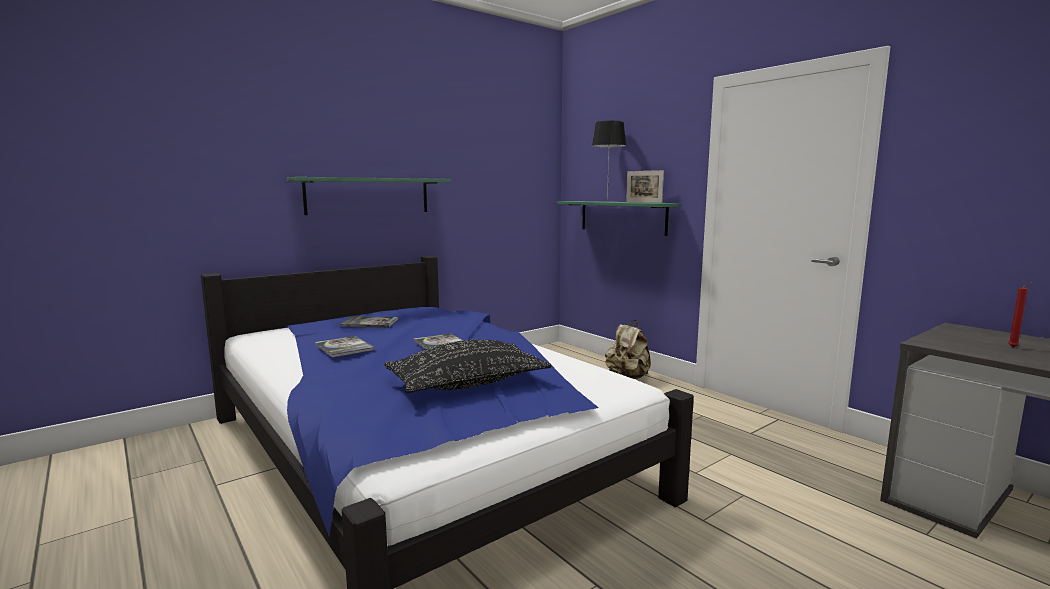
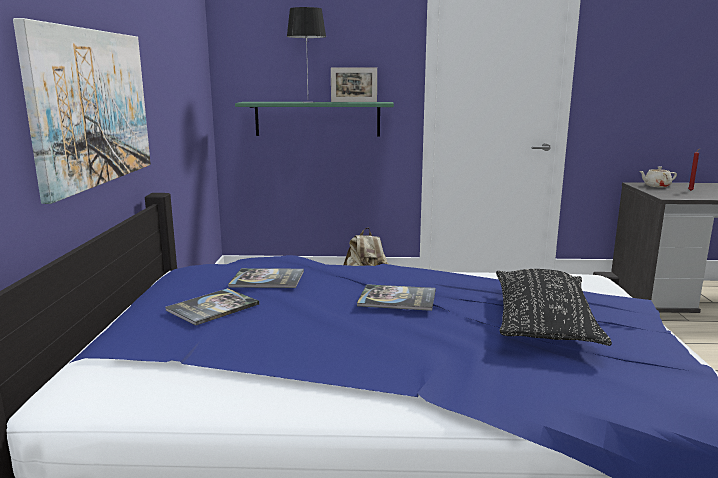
camera: 50 degrees left, 5 degrees up
green shelf [287,177,451,215] -> picture [13,18,151,204]
book [315,336,375,357] -> book moved to [228,268,304,288]
none -> beige teapot [640,166,677,187]

